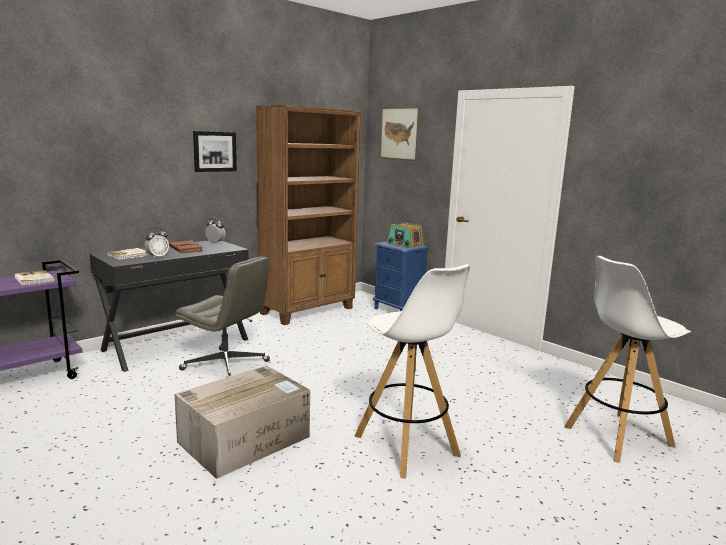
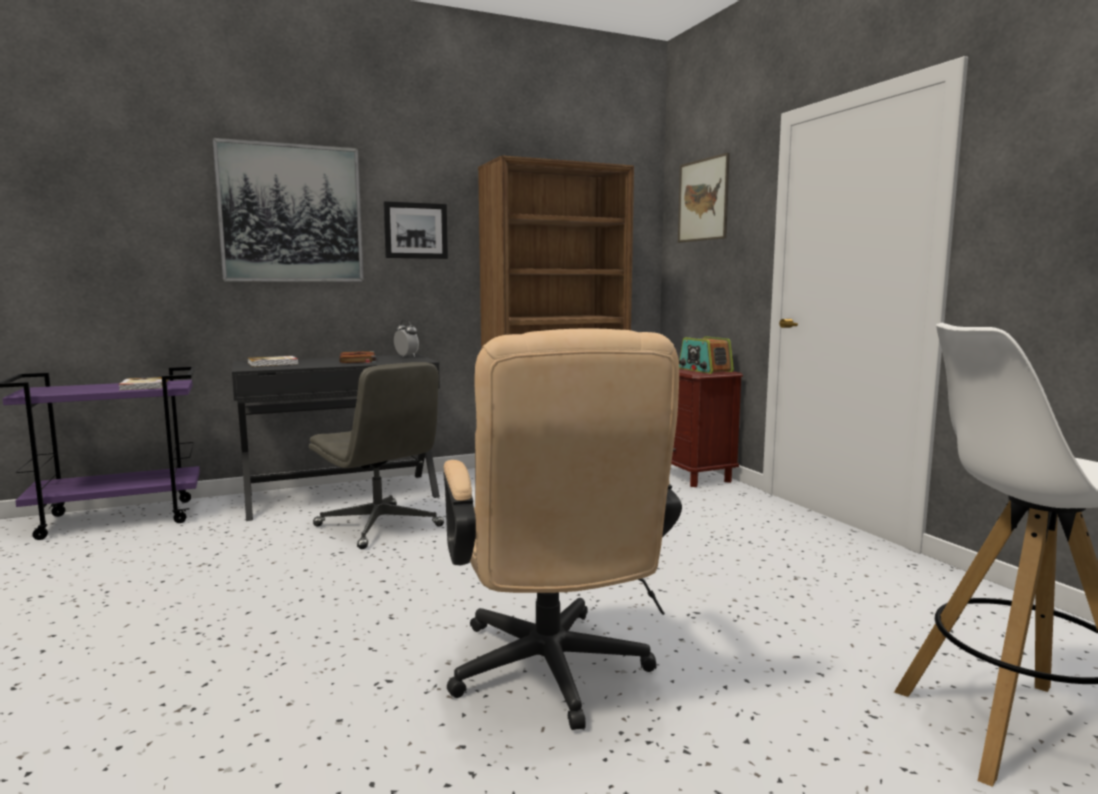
camera: 20 degrees right, 5 degrees down
alarm clock [145,228,169,259] -> none
cardboard box [175,365,310,479] -> none
white stool [354,264,470,479] -> beige office chair [443,329,682,730]
blue nightstand [373,241,429,311] -> brown nightstand [671,368,743,487]
none -> picture [213,138,364,282]

